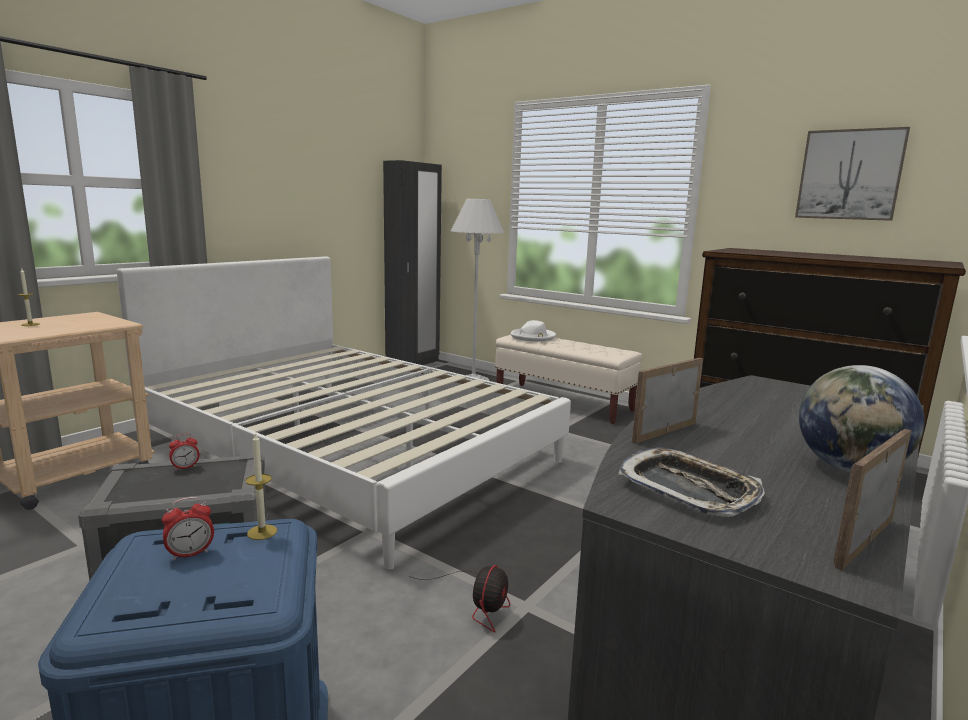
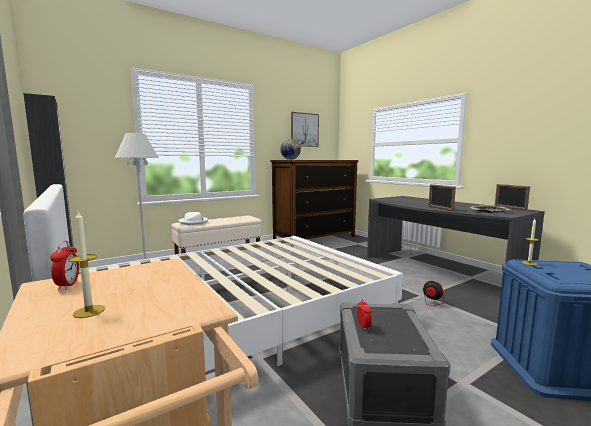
camera: 70 degrees left, 5 degrees down
alarm clock [162,497,214,560] -> alarm clock moved to [51,240,79,290]
globe [799,365,925,472] -> globe moved to [280,139,301,160]

